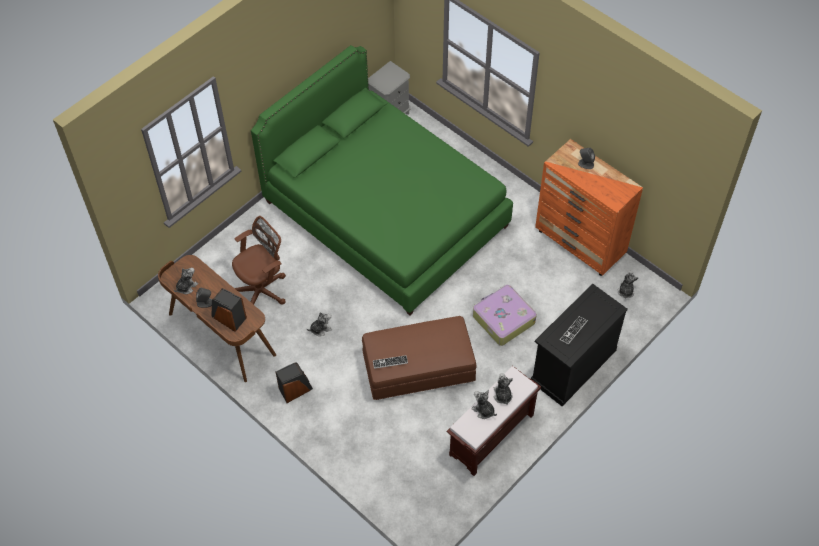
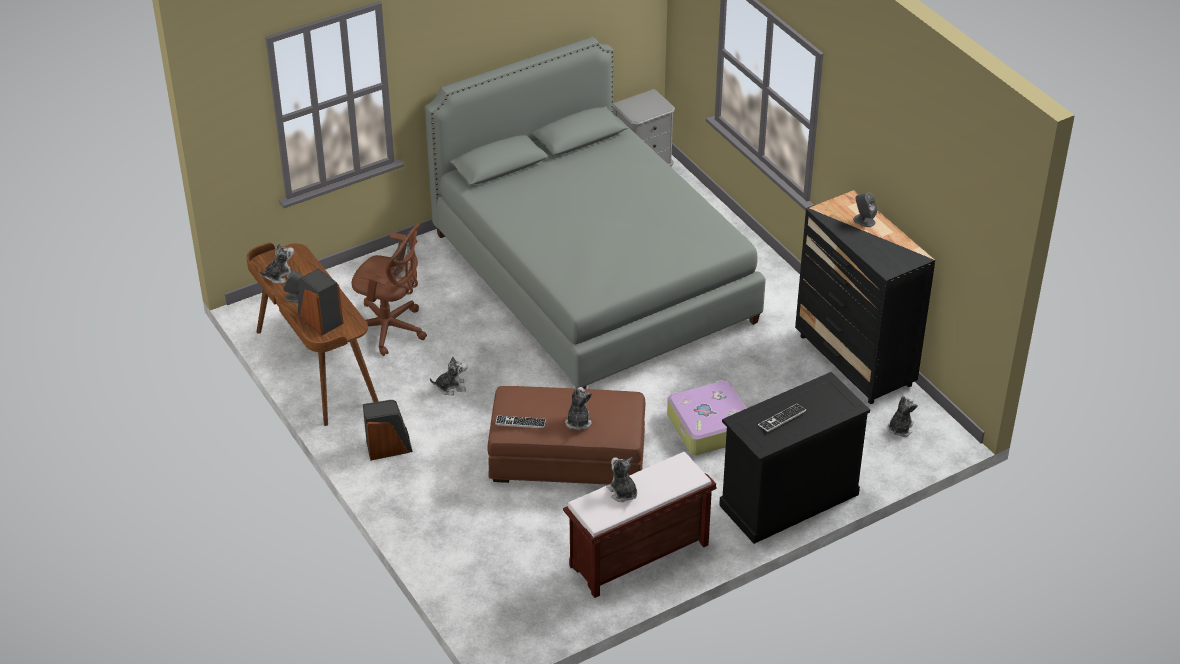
camera: 15 degrees right, 15 degrees down
brown office chair [232,216,286,305] -> brown office chair turned 45 degrees clockwise [351,222,427,356]
green bed [251,45,513,316] -> grey bed [425,37,766,389]
plush toy [494,373,513,405] -> plush toy moved to [565,387,592,430]
orange dresser [535,139,643,276] -> black dresser [795,190,935,404]

